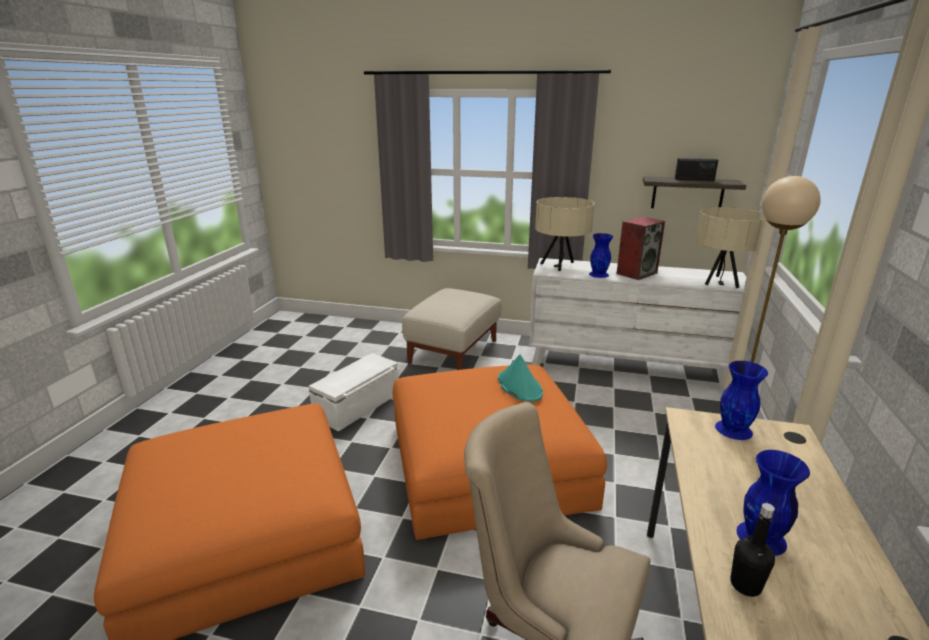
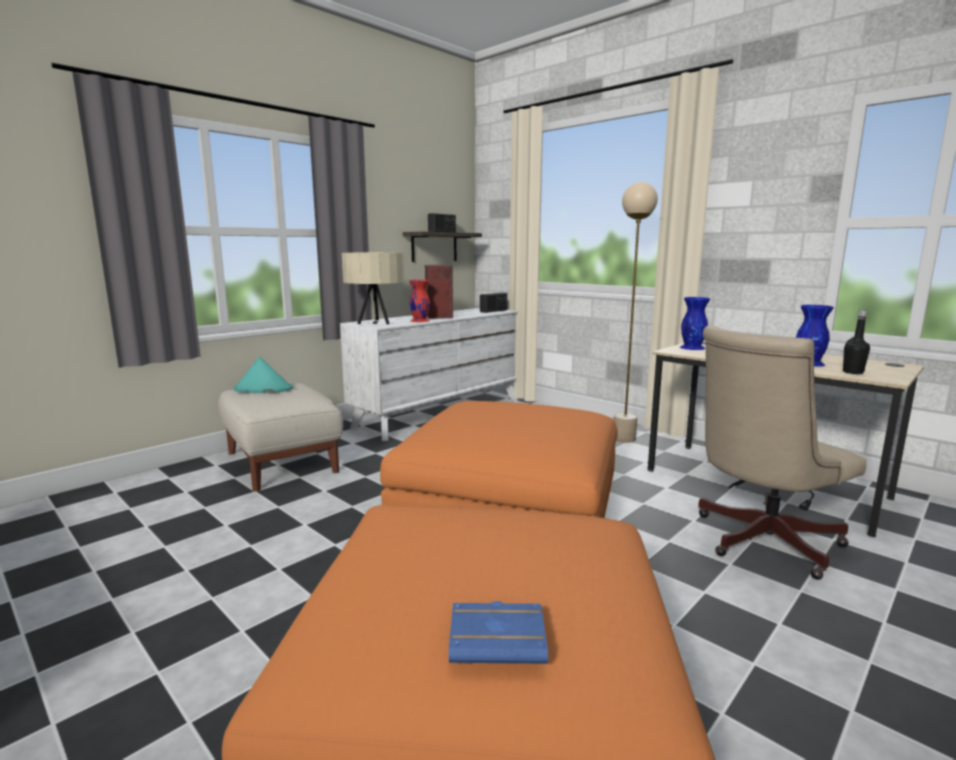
camera: 60 degrees left, 10 degrees down
white storage box [309,353,399,431] -> none
turquoise hat [498,355,543,402] -> turquoise hat moved to [234,357,293,393]
blue vase [589,233,613,278] -> red vase [410,280,430,322]
beige table lamp [695,207,763,288] -> radio [480,293,507,313]
none -> blue book [449,601,548,664]

